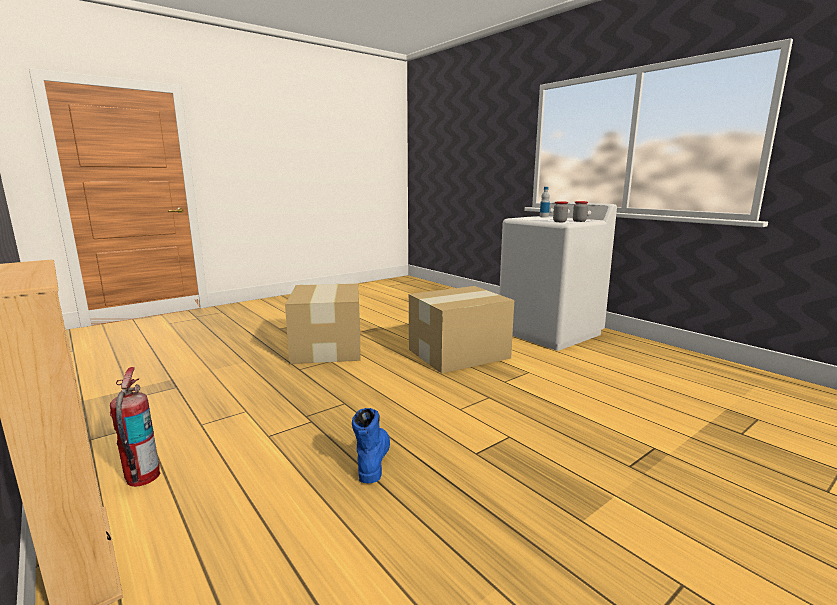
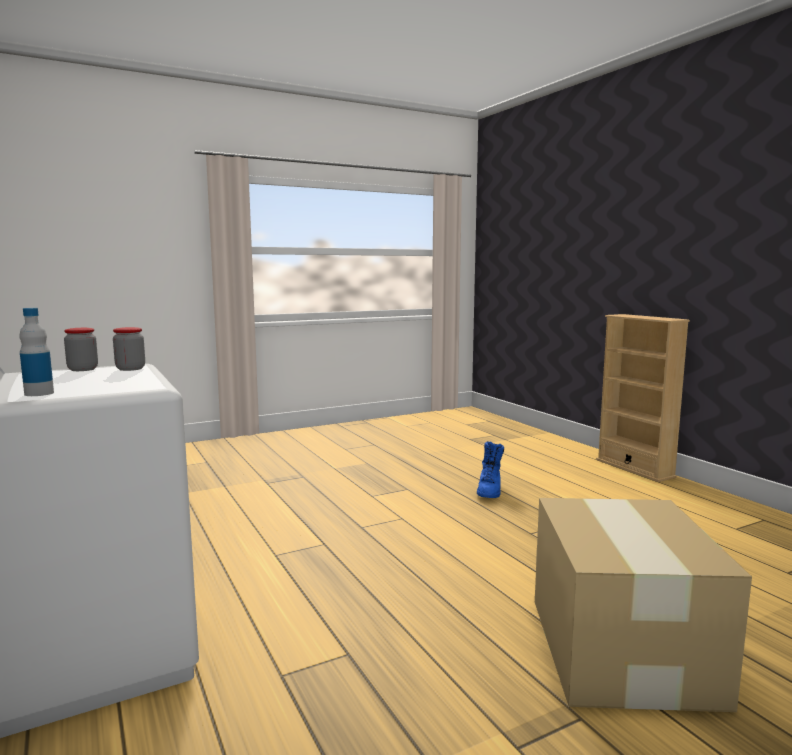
camera: 170 degrees left, 5 degrees down
fire extinguisher [110,367,161,487] -> none
cardboard box [409,286,514,373] -> none

